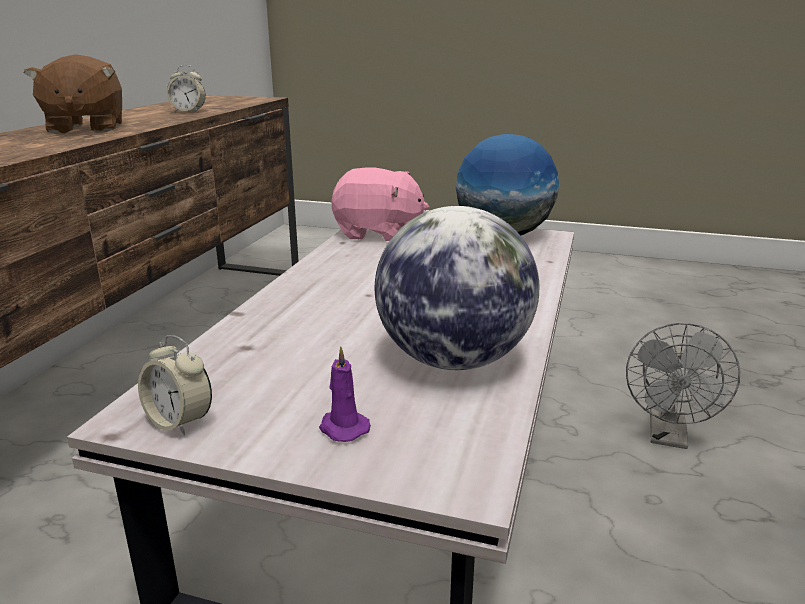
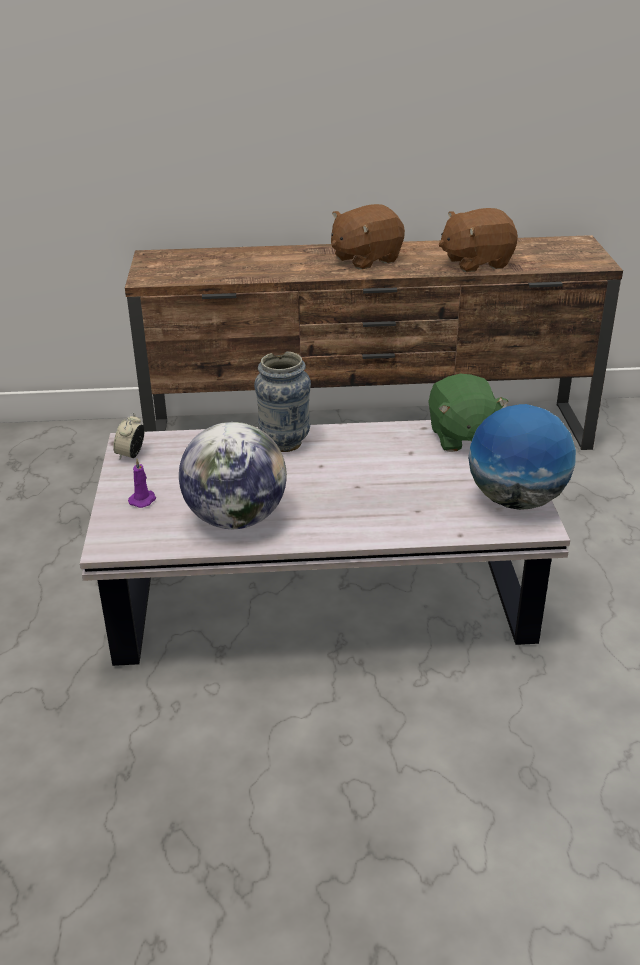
camera: 70 degrees right, 10 degrees up
alarm clock [167,65,206,112] -> brown plush toy [439,208,518,272]
pink plush toy [331,168,429,241] -> green plush toy [428,374,509,452]
grey fan [626,323,740,449] -> none
none -> vase [254,352,311,452]

